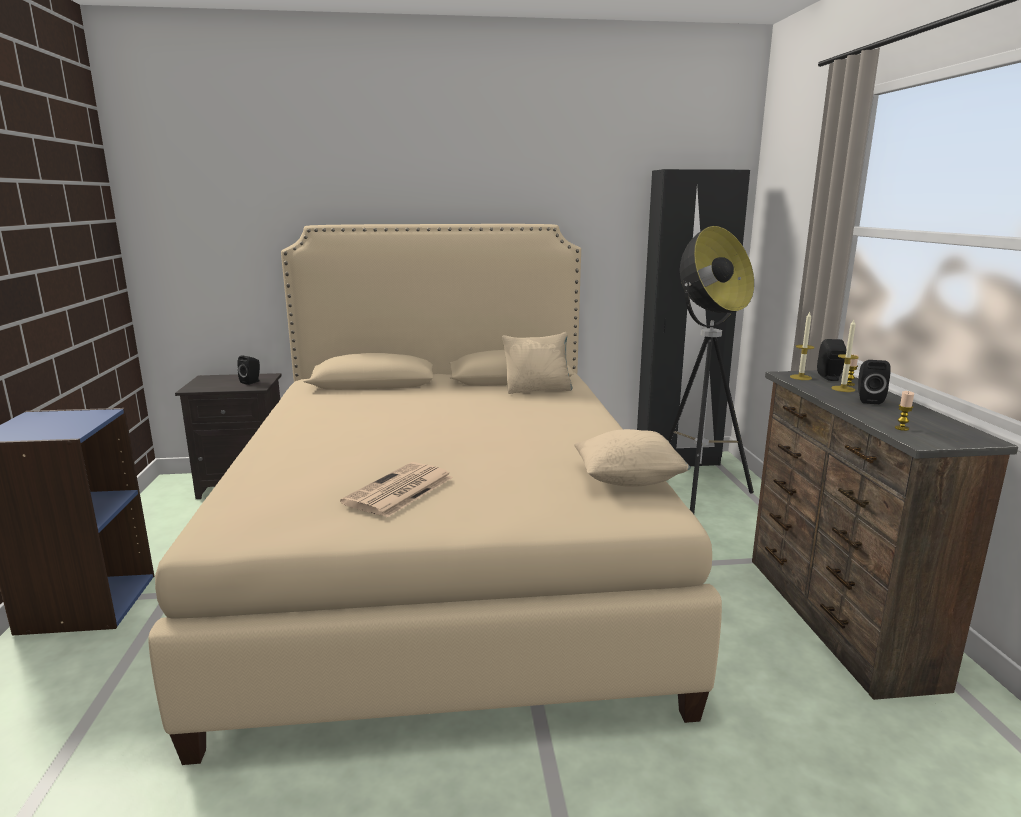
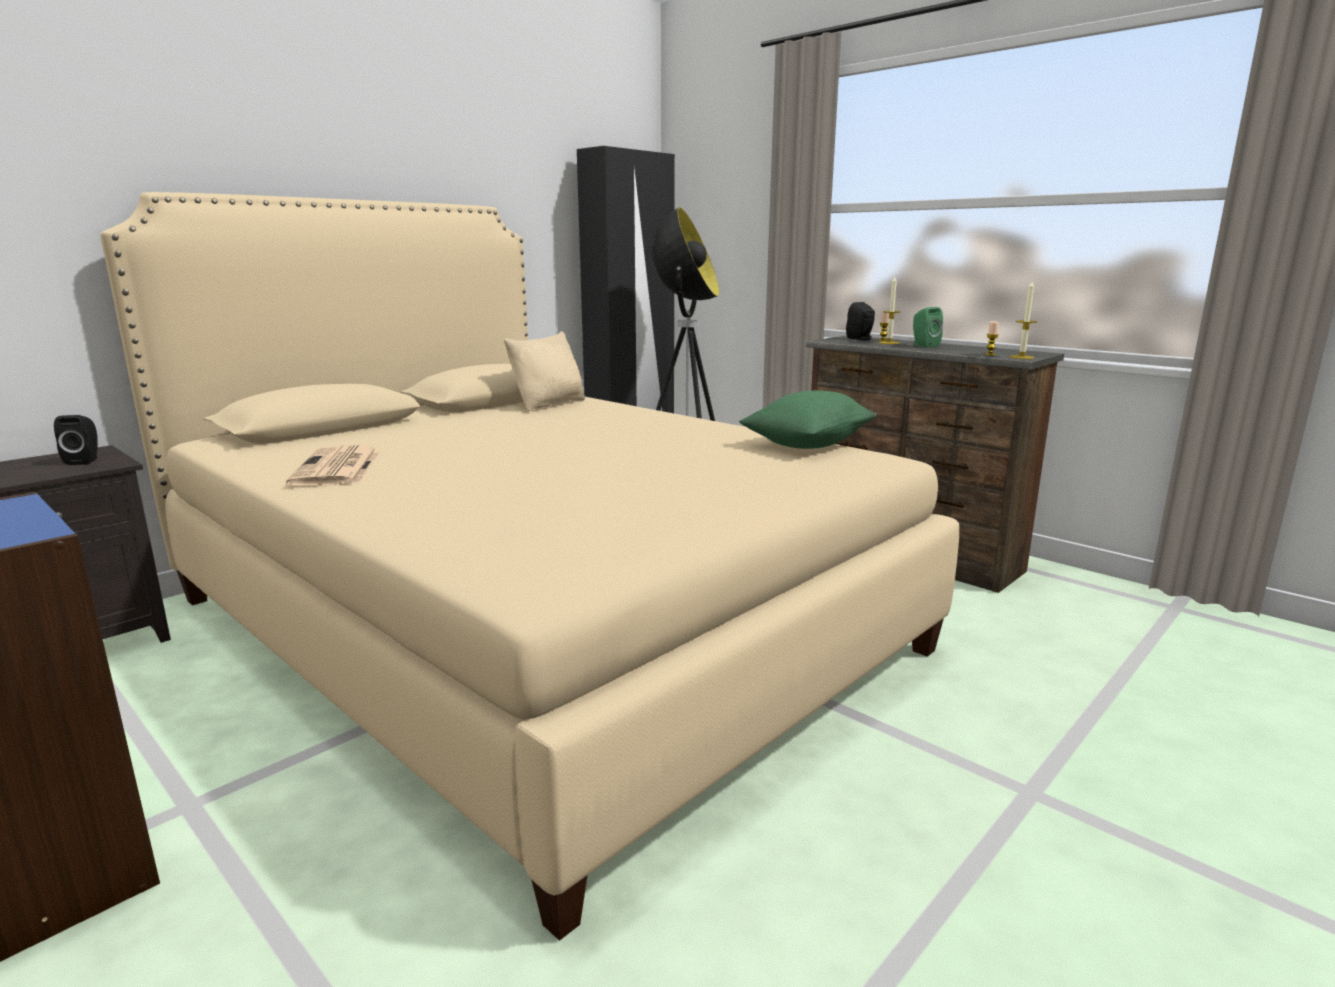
camera: 40 degrees left, 0 degrees up
newspaper [340,462,453,517] -> newspaper moved to [286,445,380,486]
beige pillow [574,429,691,487] -> green pillow [739,390,876,449]
candle [790,312,815,380] -> candle moved to [1009,281,1038,359]
black speaker [858,360,891,404] -> green speaker [913,307,943,348]

